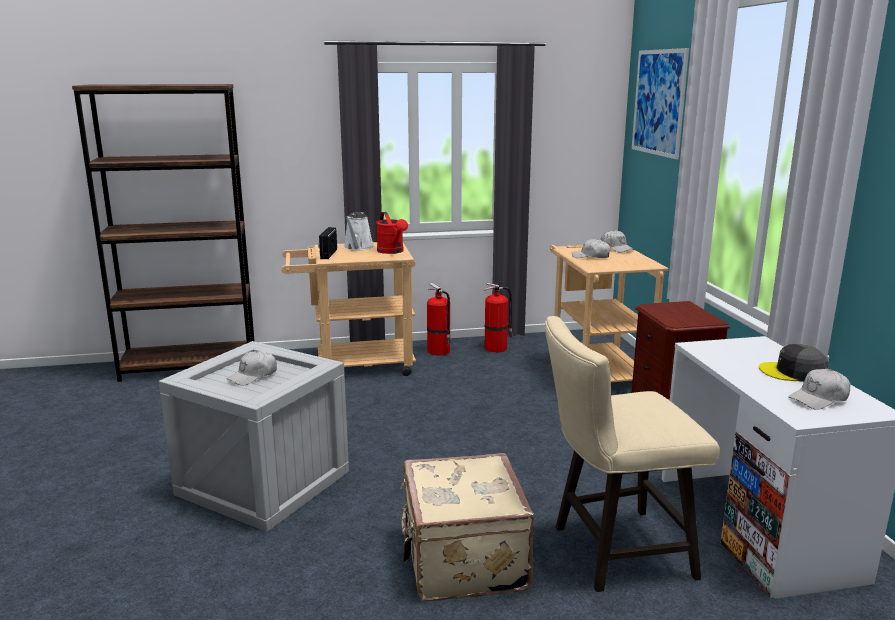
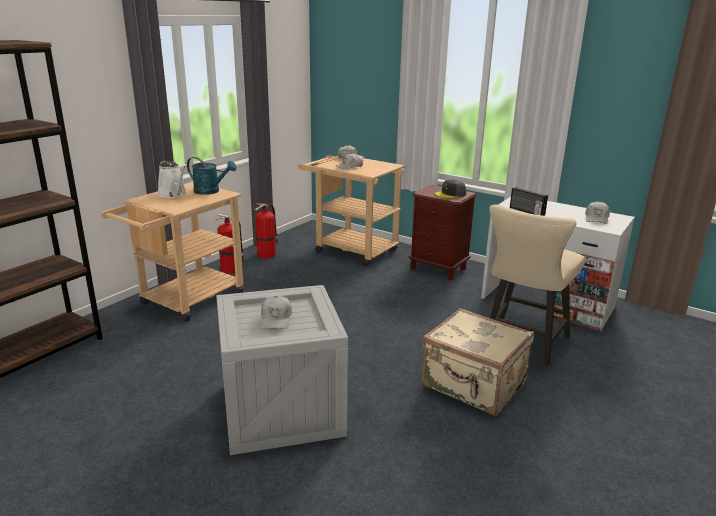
camera: 45 degrees left, 5 degrees up
radio [318,227,337,259] -> radio moved to [510,187,548,216]
red watering can [376,212,408,254] -> turquoise watering can [187,157,237,195]
picture [632,48,689,159] -> none
grey cap [759,344,828,382] -> grey cap moved to [435,179,466,199]

